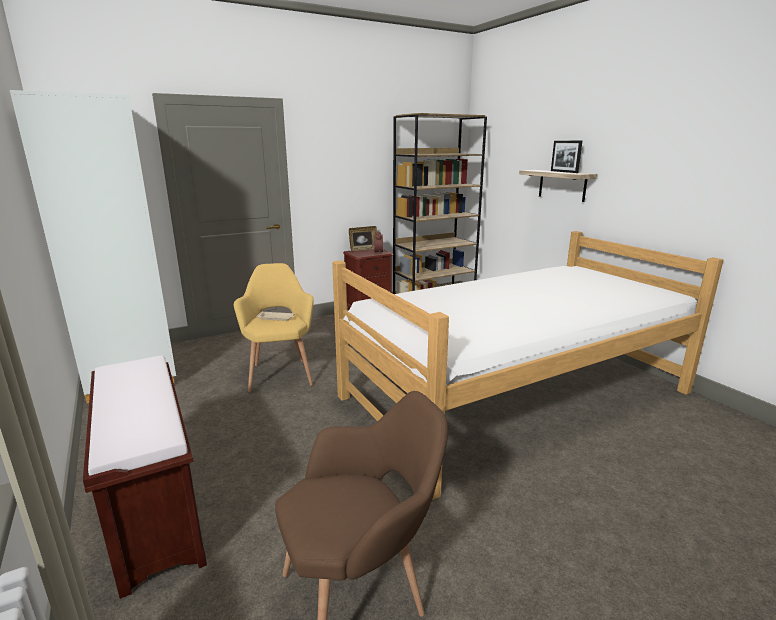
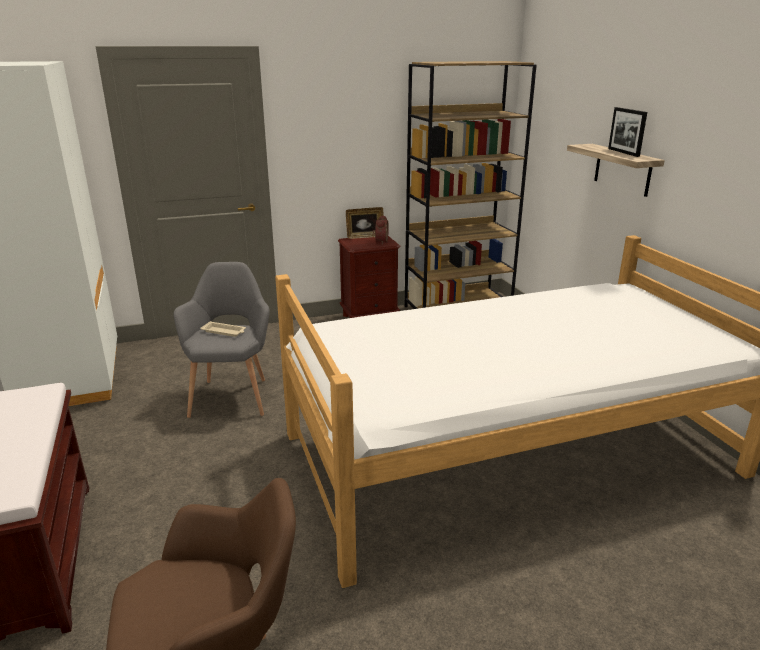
camera: 10 degrees right, 5 degrees up
yellow armchair [234,263,314,392] -> grey armchair [173,262,270,418]

